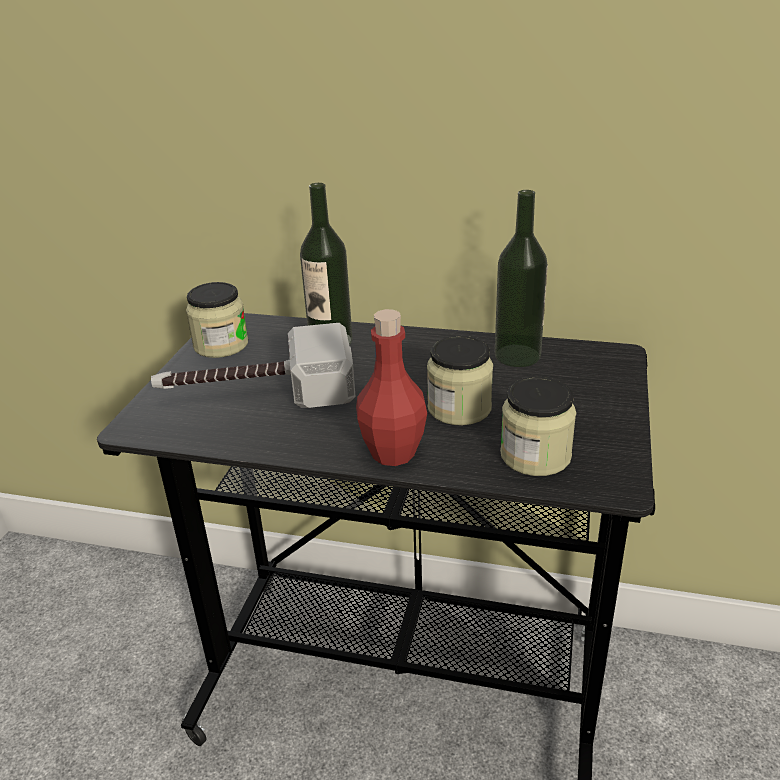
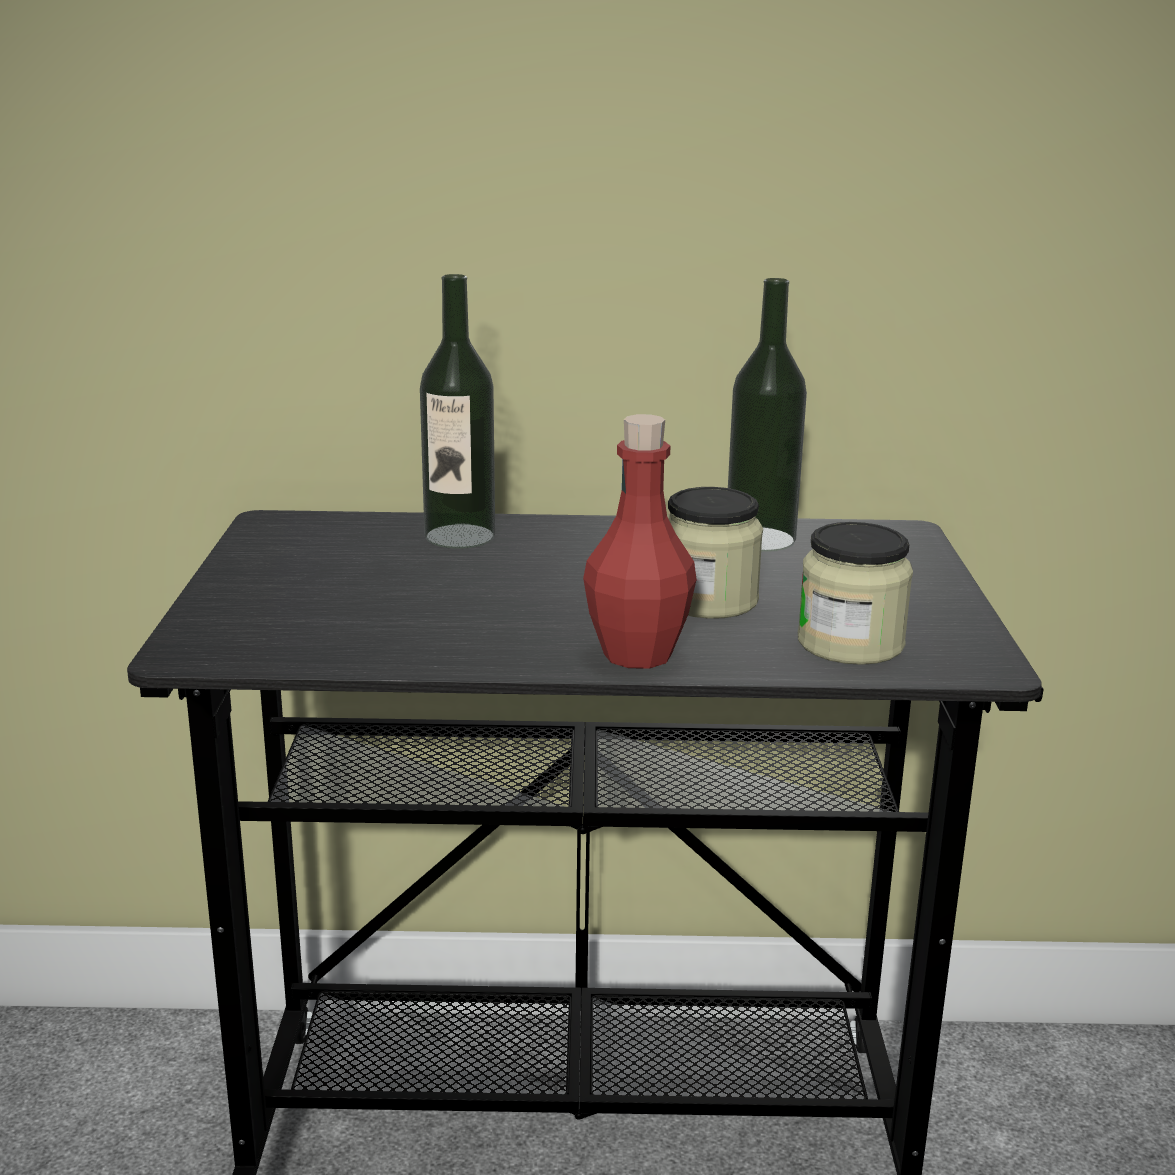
camera: 15 degrees left, 10 degrees down
hammer [151,323,355,408] -> none
jar [186,282,248,358] -> none

